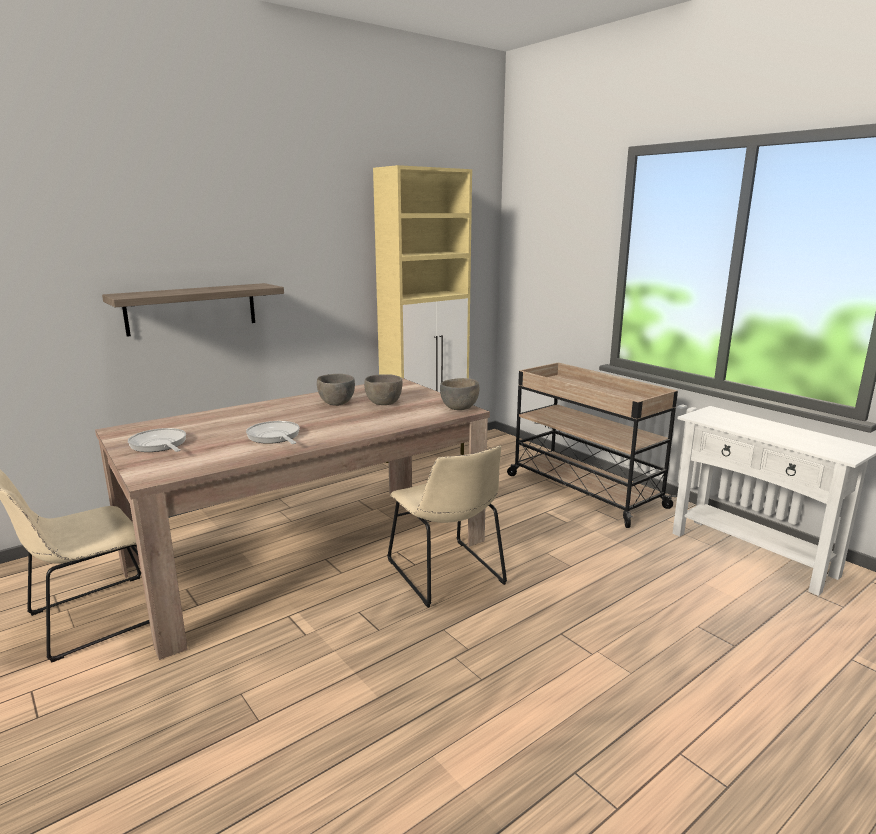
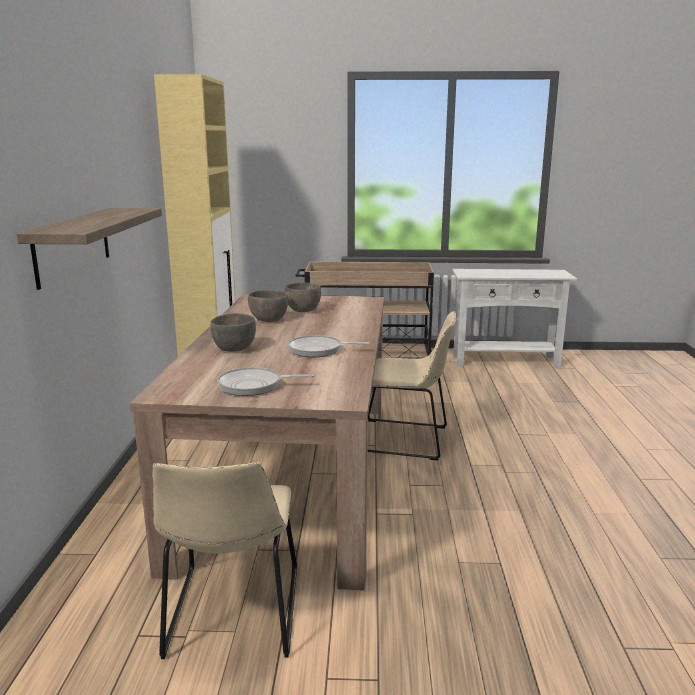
camera: 50 degrees left, 0 degrees up
grey bowl [440,378,479,410] -> grey bowl moved to [210,313,256,352]

